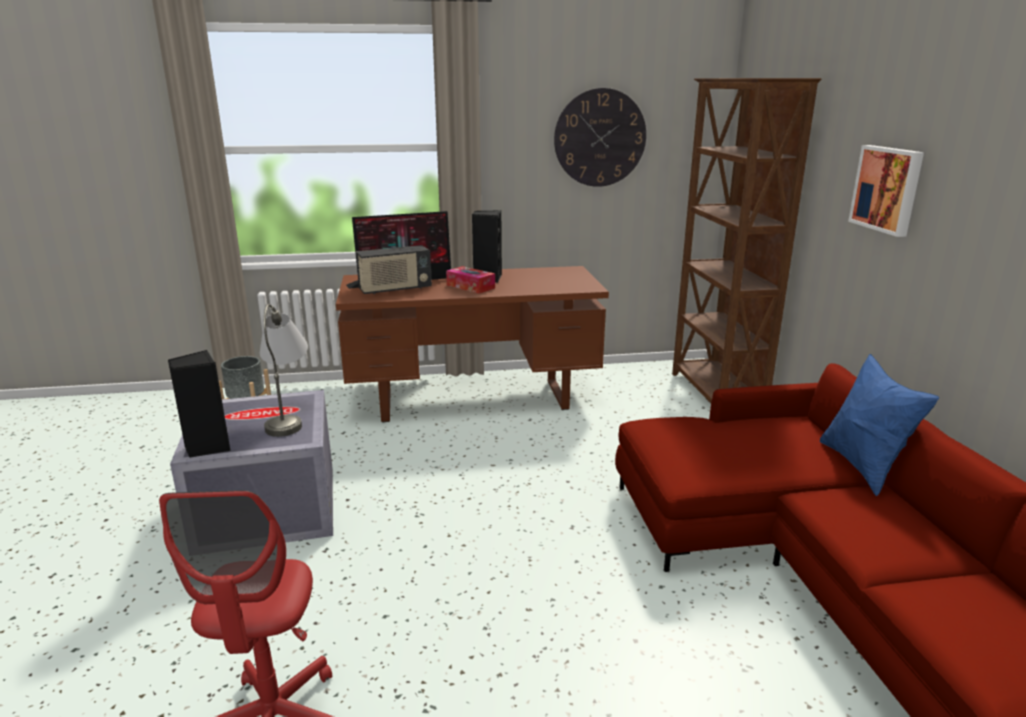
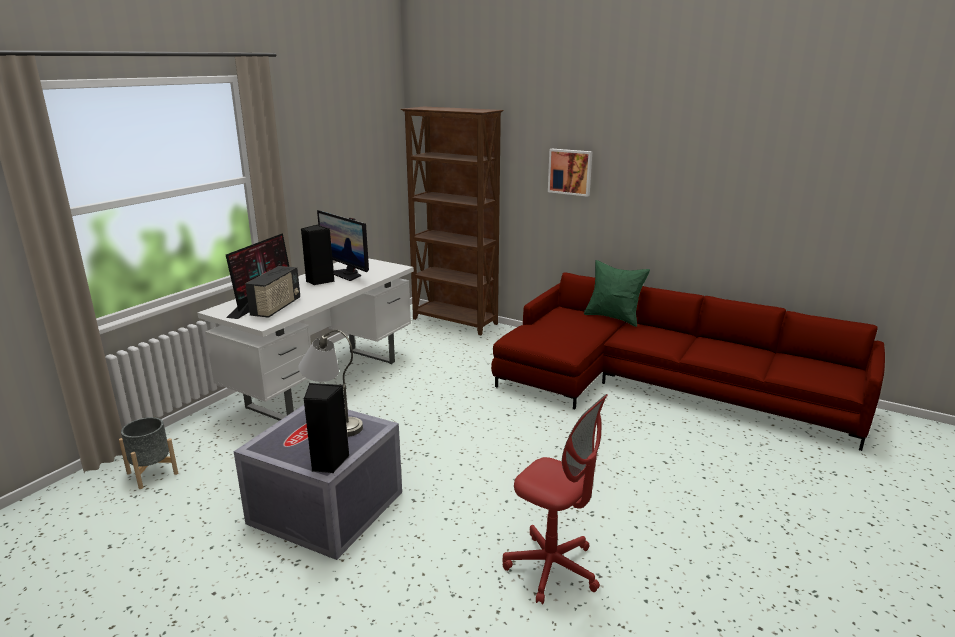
camera: 50 degrees left, 0 degrees up
brown desk [336,266,609,422] -> white desk [197,258,414,421]
tissue box [446,266,495,294] -> none
wall clock [554,88,646,187] -> none
blue pillow [820,354,939,496] -> green pillow [584,260,650,327]
none -> monitor [317,210,369,281]

